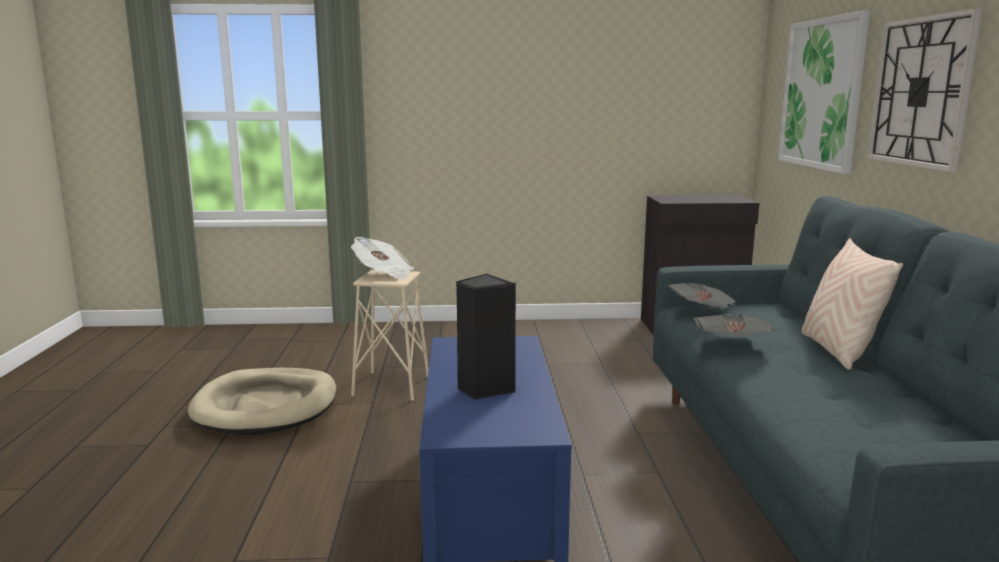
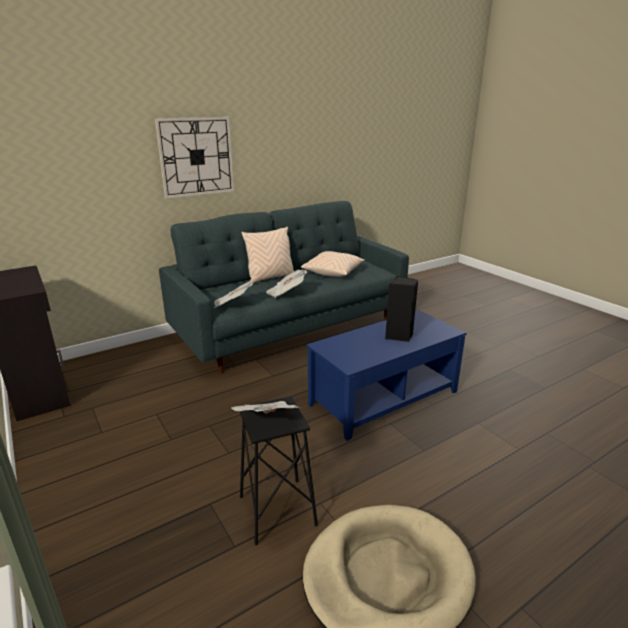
camera: 120 degrees left, 10 degrees up
beige stool [351,270,429,401] -> black stool [239,396,318,545]
picture [778,10,870,174] -> none
none -> beige pillow [301,251,365,277]

